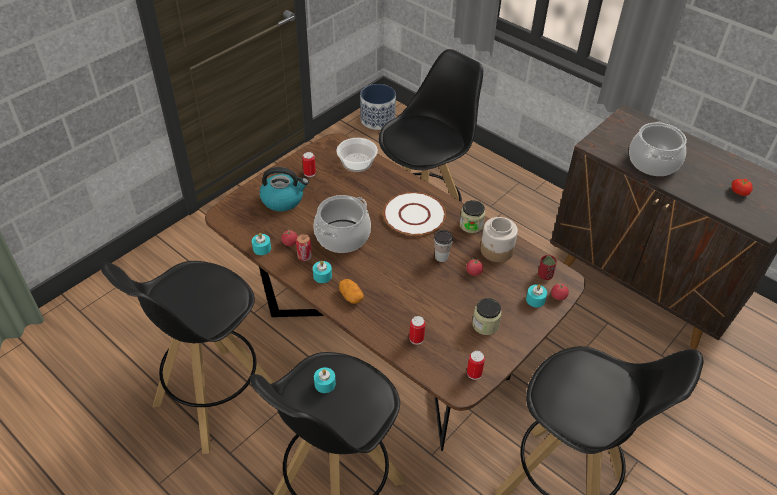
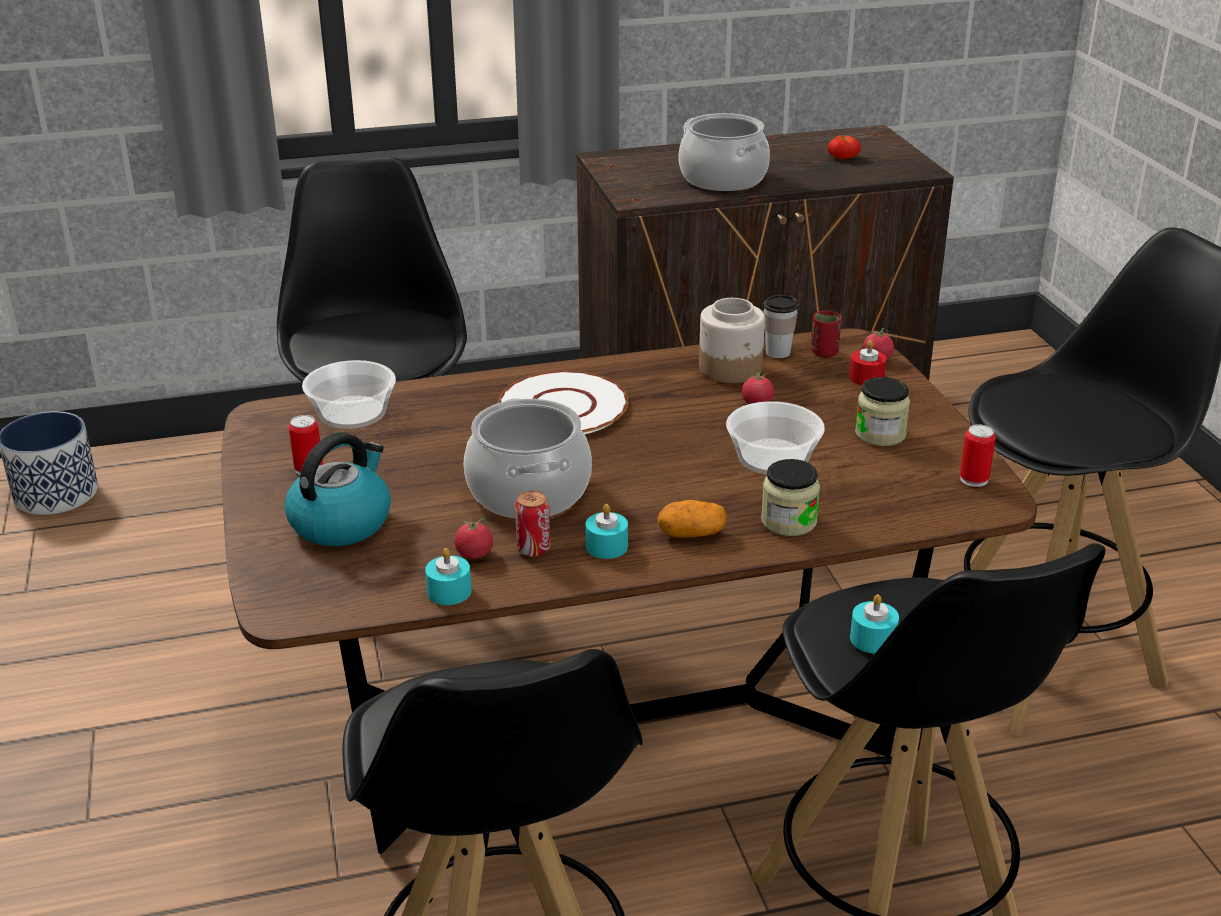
camera: 55 degrees left, 15 degrees down
can [409,316,425,345] -> none
cup [434,230,453,262] -> cup moved to [763,295,799,358]
jar [460,200,485,233] -> jar moved to [761,459,820,536]
turquoise candle [526,285,547,307] -> red candle [849,340,887,385]
none -> bowl [726,401,825,475]

